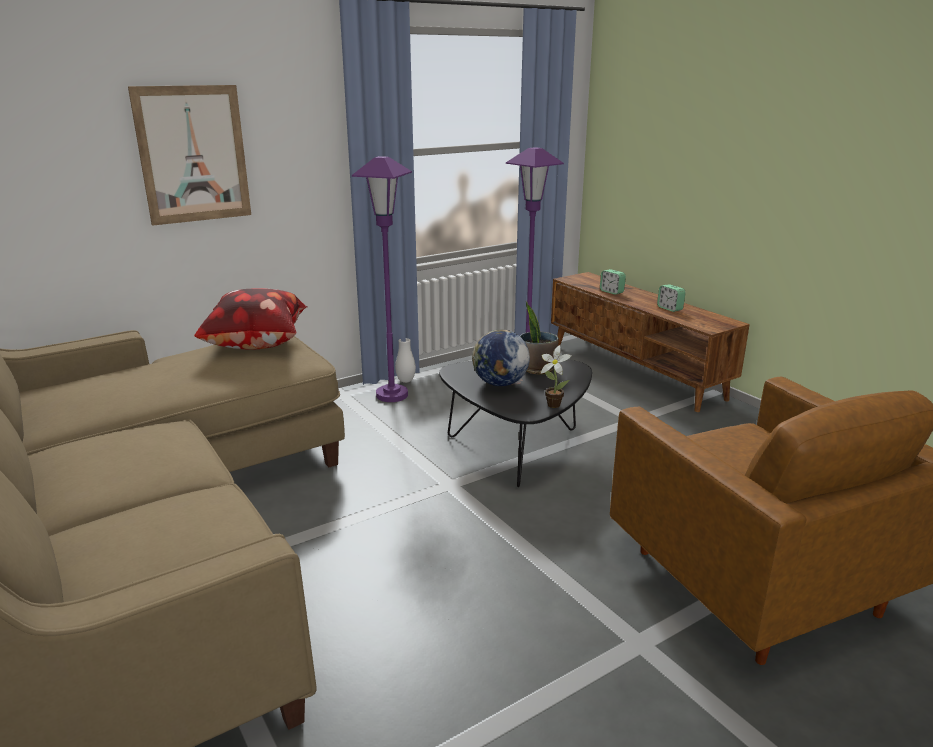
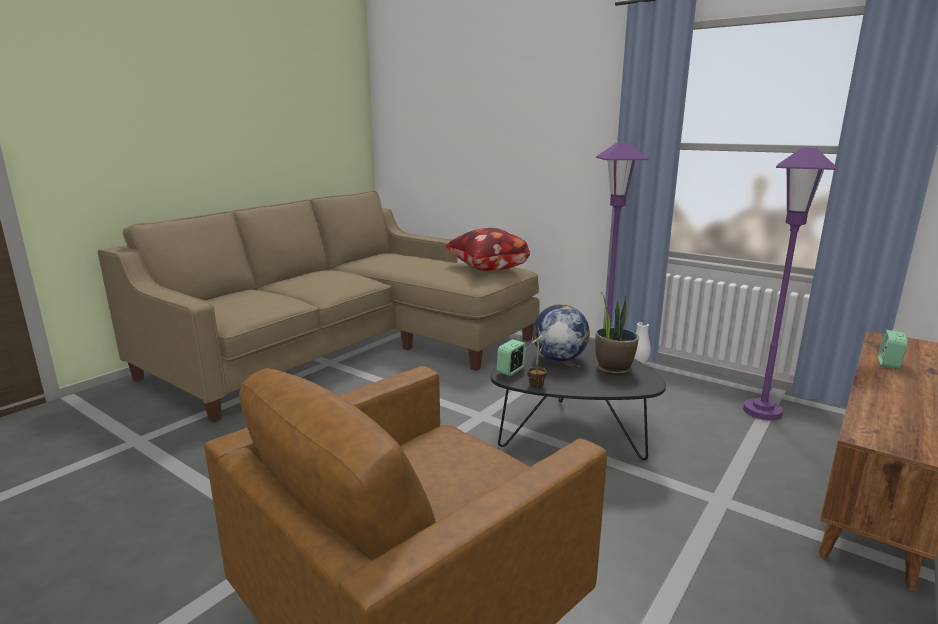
camera: 70 degrees right, 5 degrees down
picture [128,85,251,226] -> none
alarm clock [657,284,686,312] -> alarm clock moved to [497,339,526,376]

